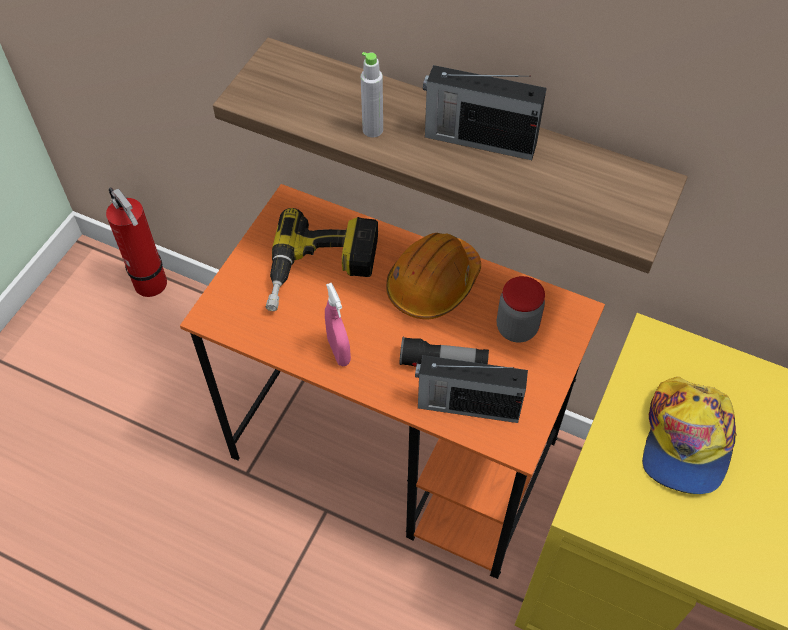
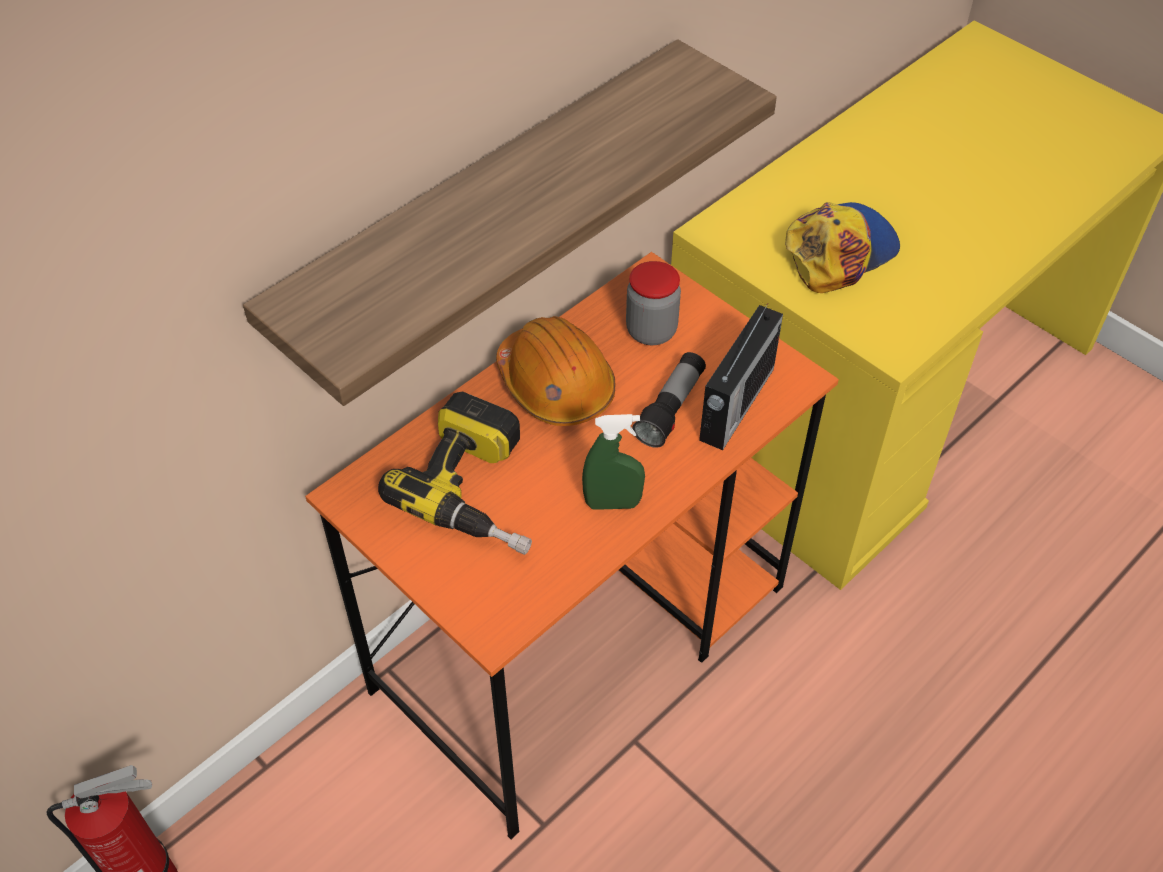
camera: 70 degrees left, 5 degrees down
pink spray bottle [325,283,351,366] -> green spray bottle [582,414,645,510]
grey bottle [361,52,383,137] -> none
radio [423,65,547,160] -> none
cap [642,377,737,494] -> cap turned 75 degrees counterclockwise [785,202,900,293]

